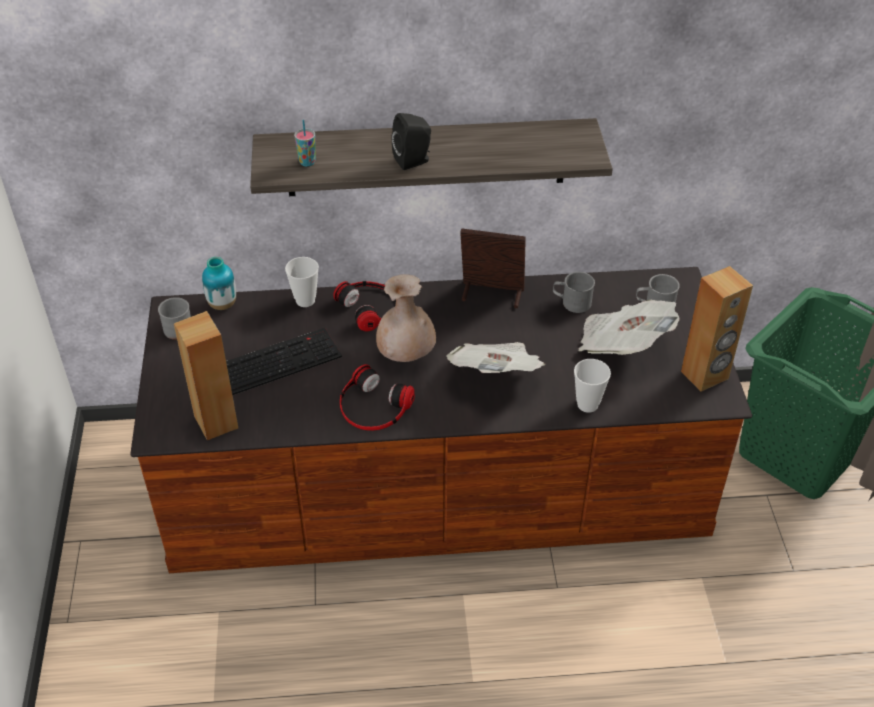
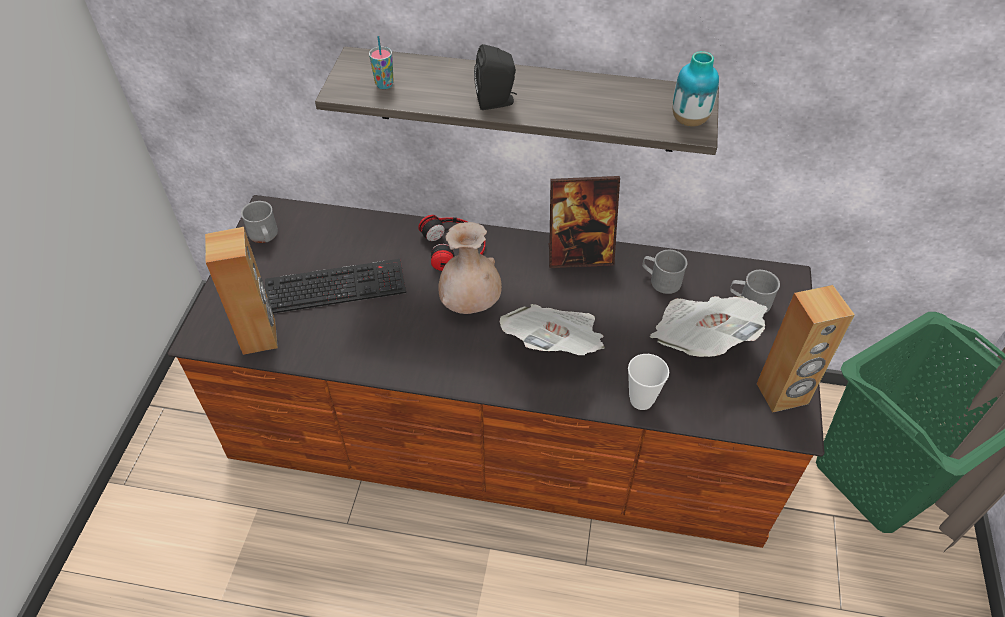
camera: 15 degrees right, 5 degrees up
vase [202,257,236,310] -> vase moved to [672,51,719,127]
cup [285,257,319,307] -> none
headphones [340,364,415,431] -> none
picture frame [460,228,526,308] -> picture frame turned 150 degrees clockwise [549,176,620,268]

